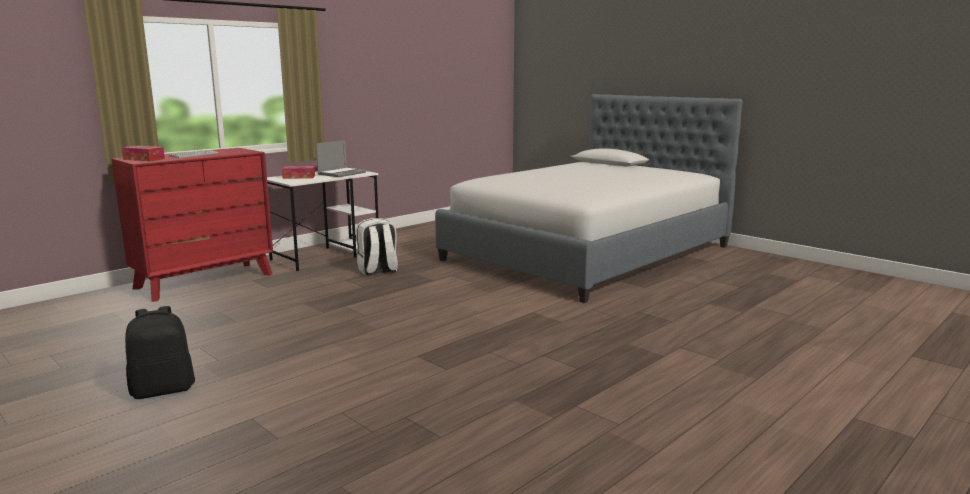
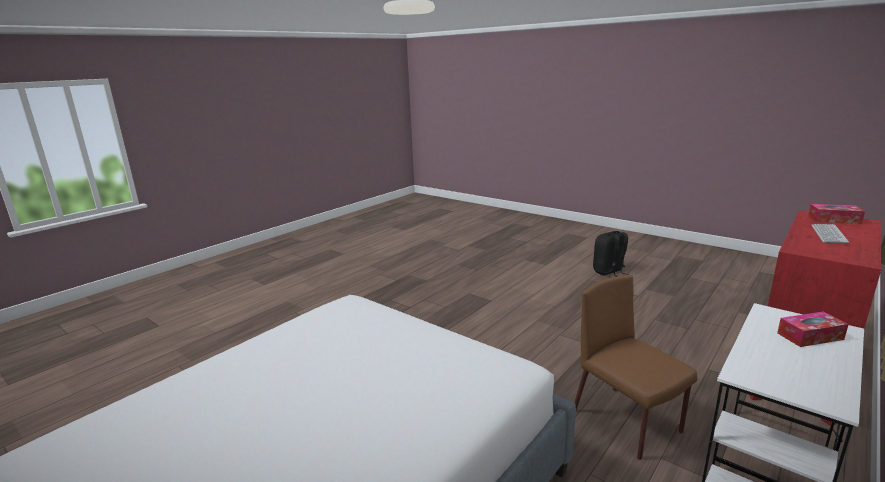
camera: 175 degrees right, 5 degrees up
laptop [316,140,366,177] -> none
white backpack [356,218,398,276] -> brown chair [574,275,698,460]

